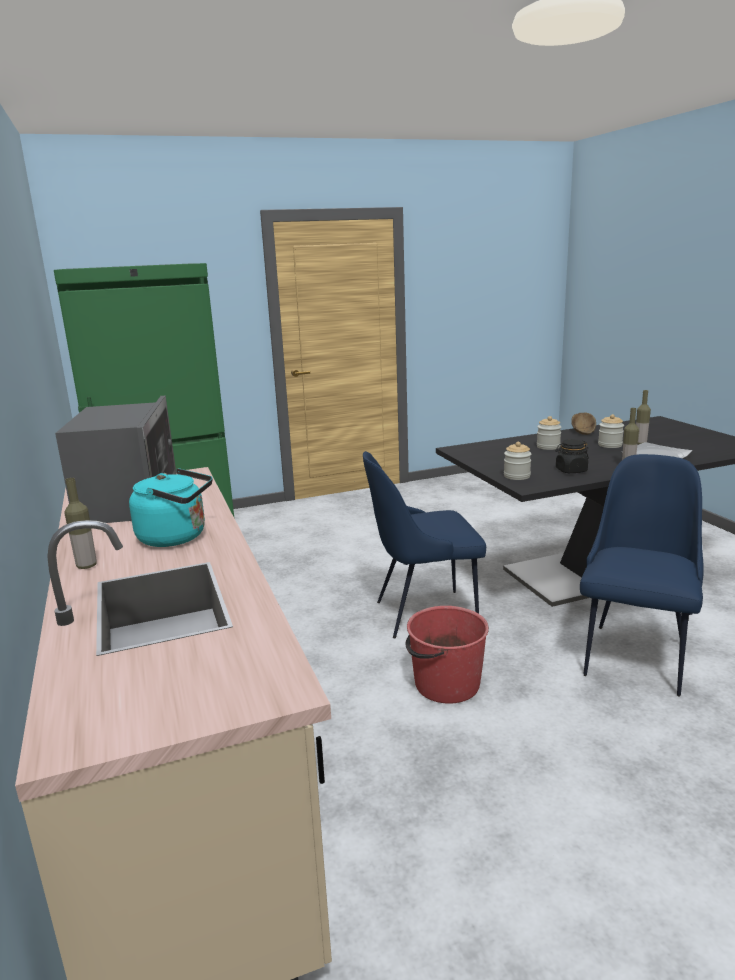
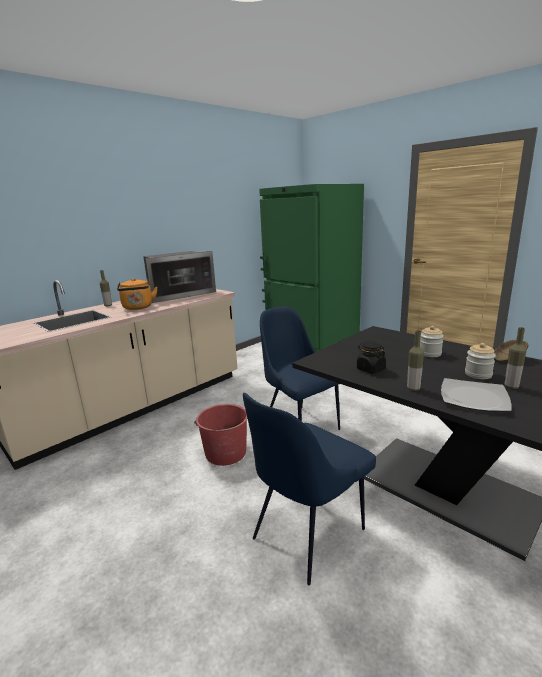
camera: 65 degrees right, 0 degrees up
turquoise kettle [129,468,213,547] -> orange kettle [117,278,157,310]
jar [504,442,532,480] -> none
blue chair [580,454,704,697] -> blue chair turned 135 degrees clockwise [243,393,376,585]

